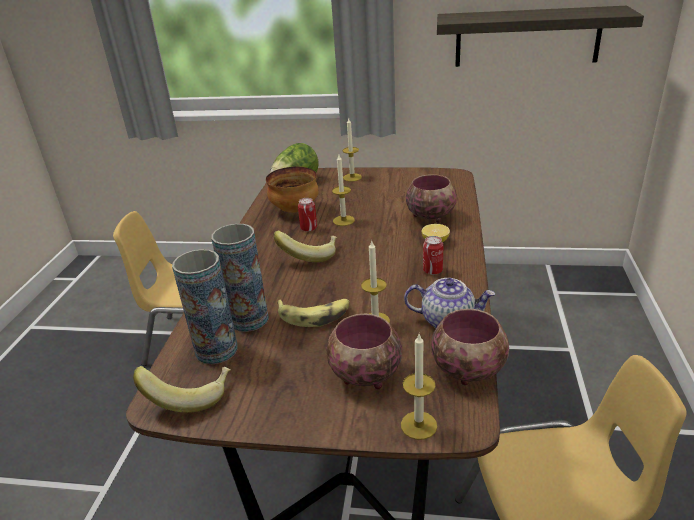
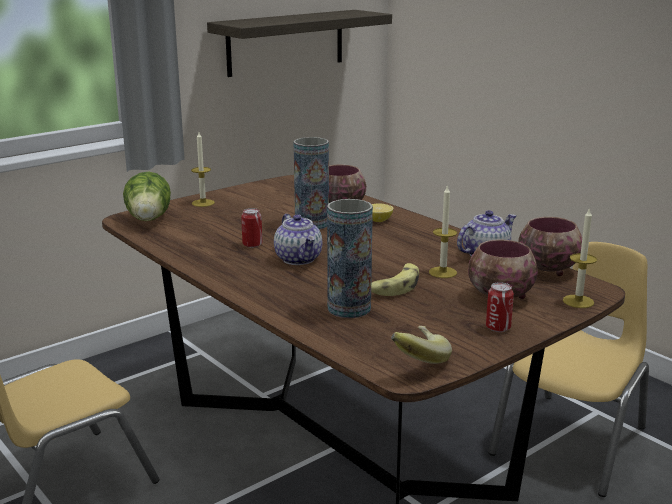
camera: 50 degrees left, 10 degrees down
vase [172,249,238,364] -> vase moved to [293,137,329,230]
bowl [266,167,319,213] -> none
banana [274,231,337,262] -> teapot [274,214,322,265]
candle [332,155,355,226] -> none
can [423,236,443,275] -> can moved to [486,282,514,332]

